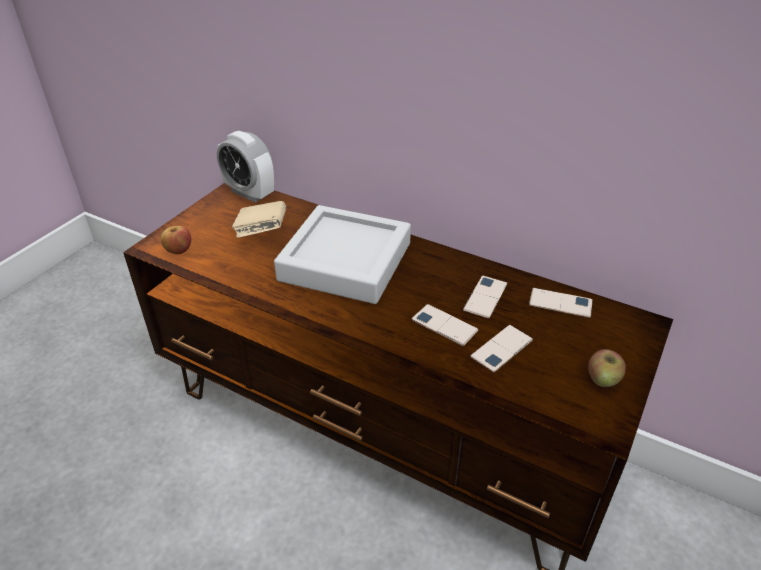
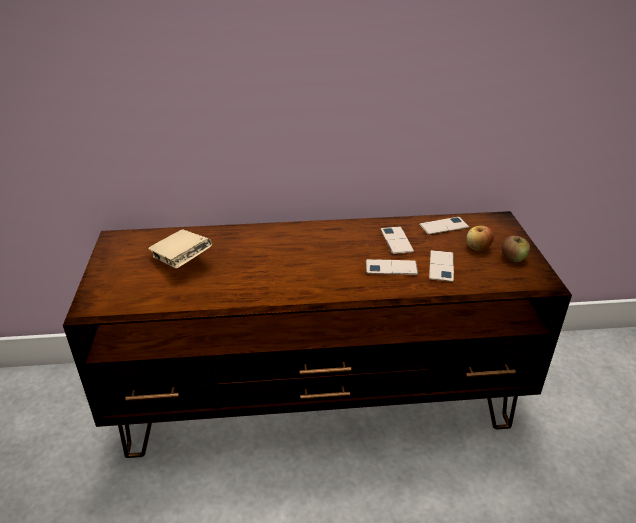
camera: 35 degrees left, 5 degrees down
apple [161,226,191,254] -> apple moved to [466,226,494,251]
alarm clock [217,131,274,203] -> none
grey tray [274,205,411,304] -> none

